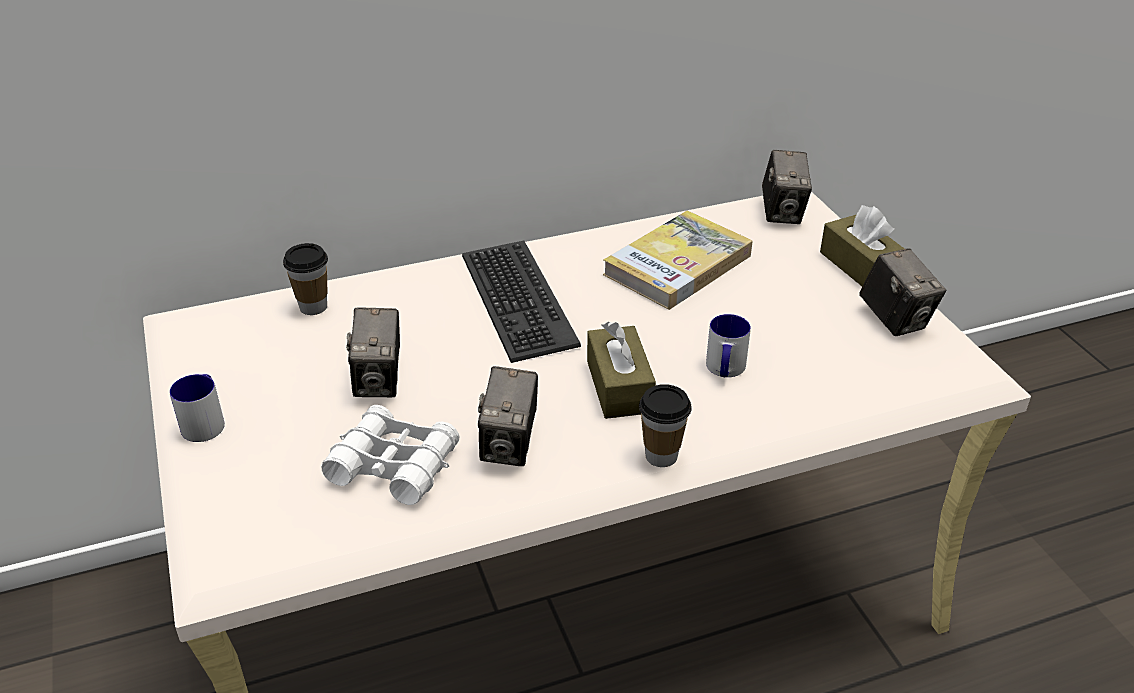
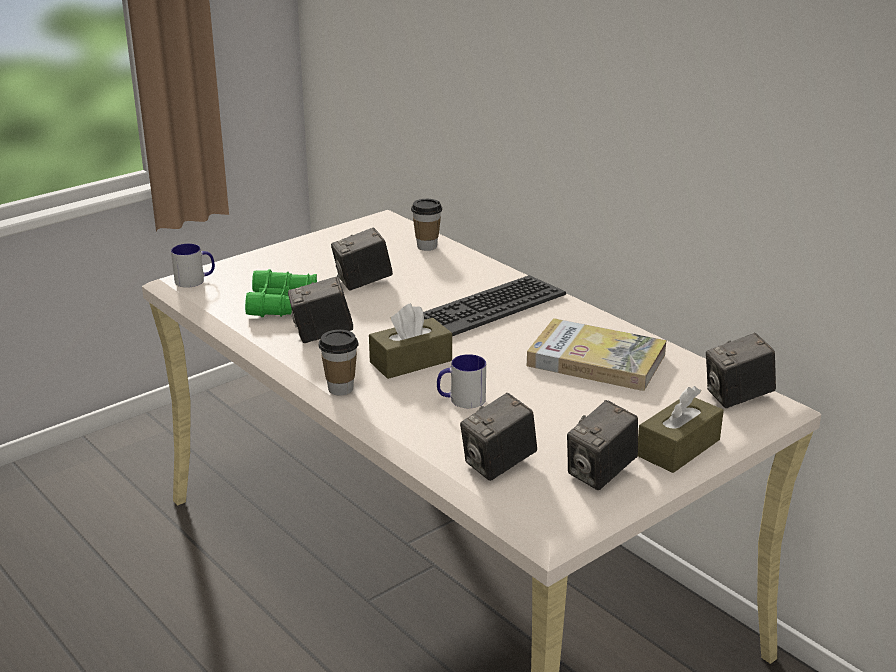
camera: 70 degrees right, 10 degrees down
mug [170,374,225,442] -> mug moved to [171,244,215,288]
white binoculars [321,405,460,505] -> green binoculars [245,269,317,317]
none -> camera [460,393,537,481]

